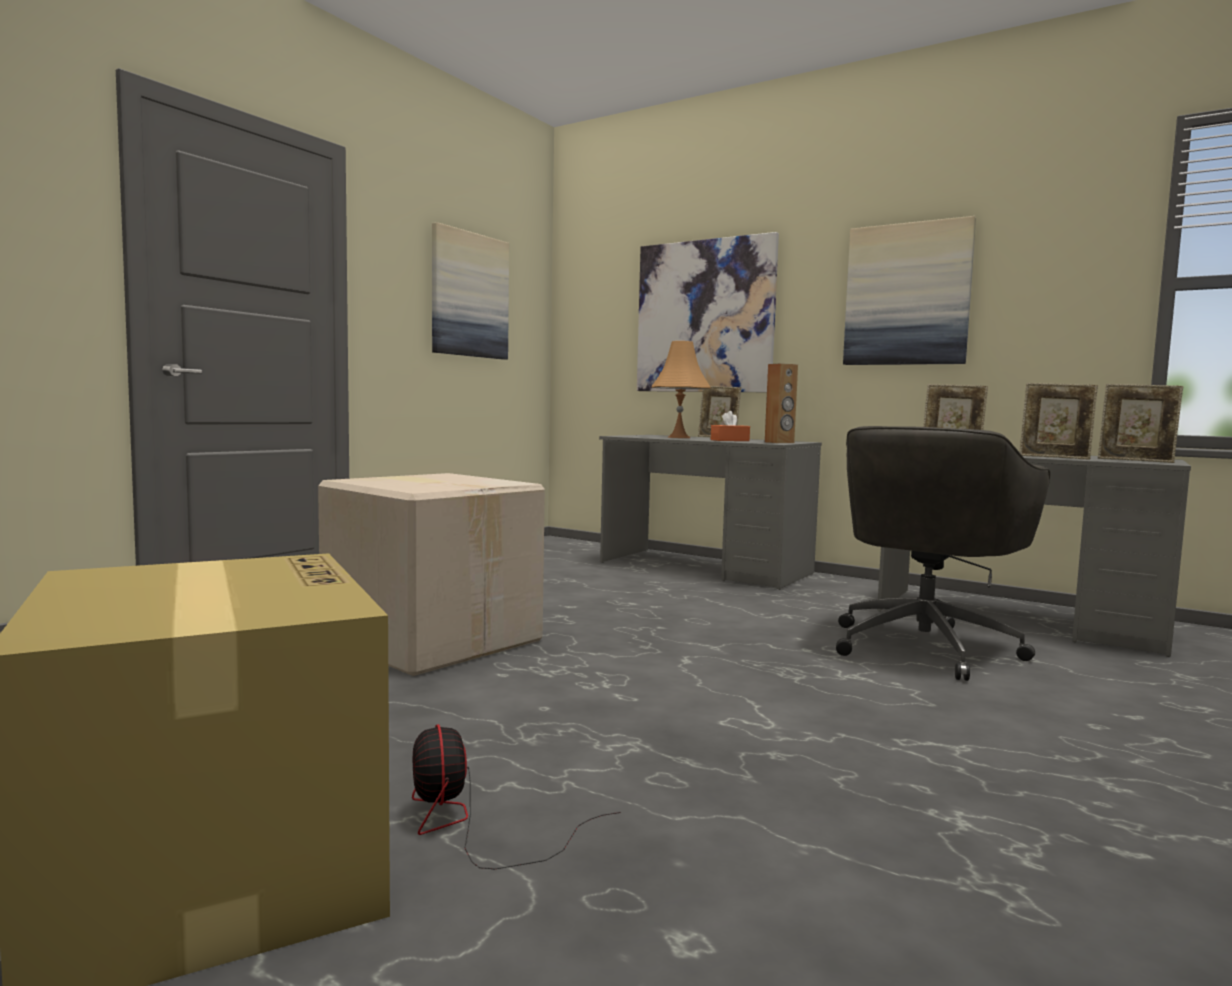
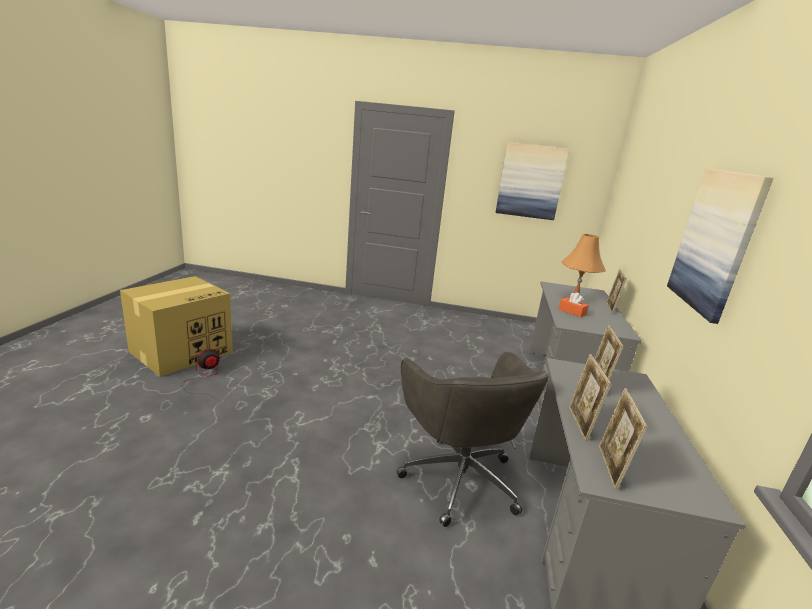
camera: 65 degrees right, 15 degrees up
cardboard box [318,473,545,676] -> none
picture [637,232,779,392] -> none
brown speaker [765,363,798,443] -> none
grey office chair [836,426,1050,681] -> grey office chair turned 120 degrees counterclockwise [397,352,550,527]

